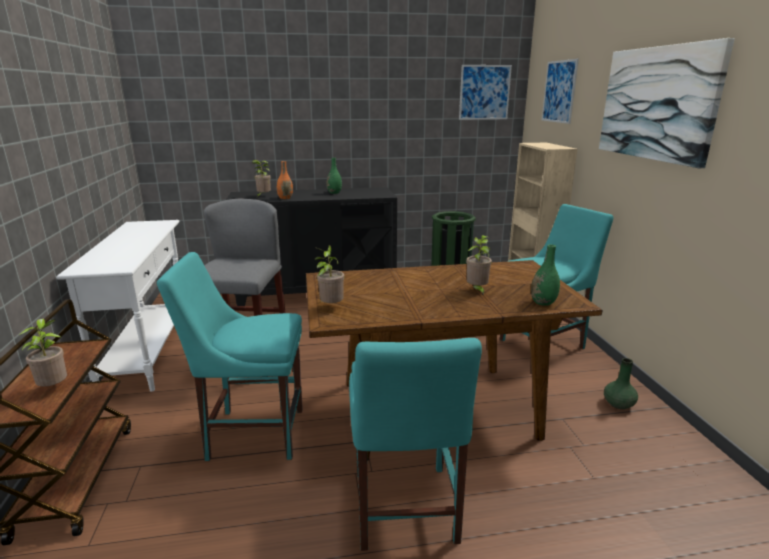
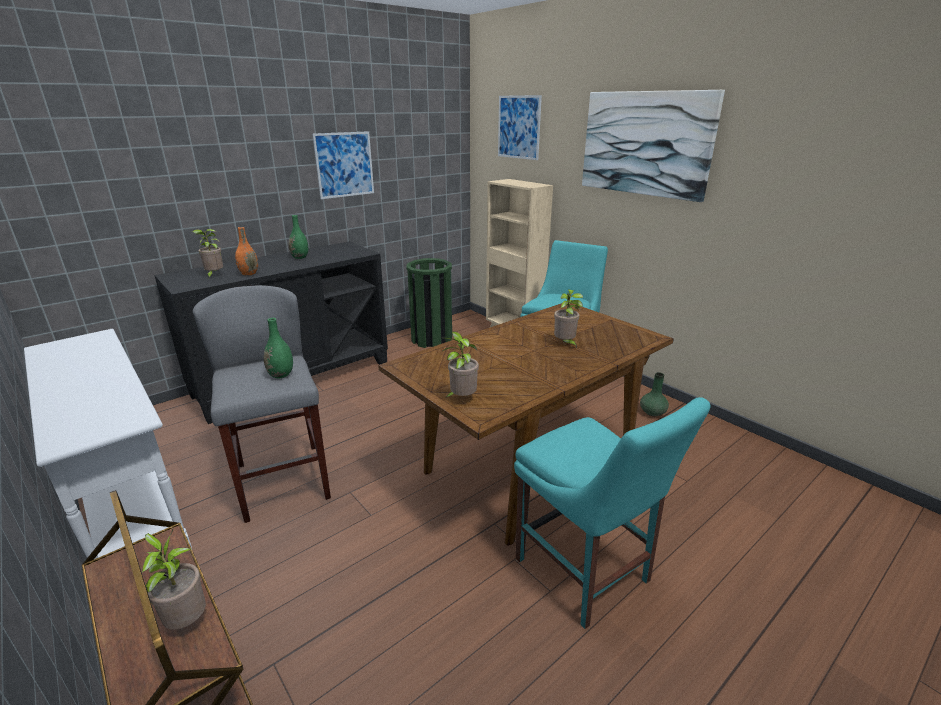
camera: 30 degrees left, 5 degrees up
turquoise chair [157,252,303,461] -> none
picture [459,65,512,120] -> picture moved to [312,131,374,199]
green vase [531,244,560,306] -> green vase moved to [264,318,293,378]

